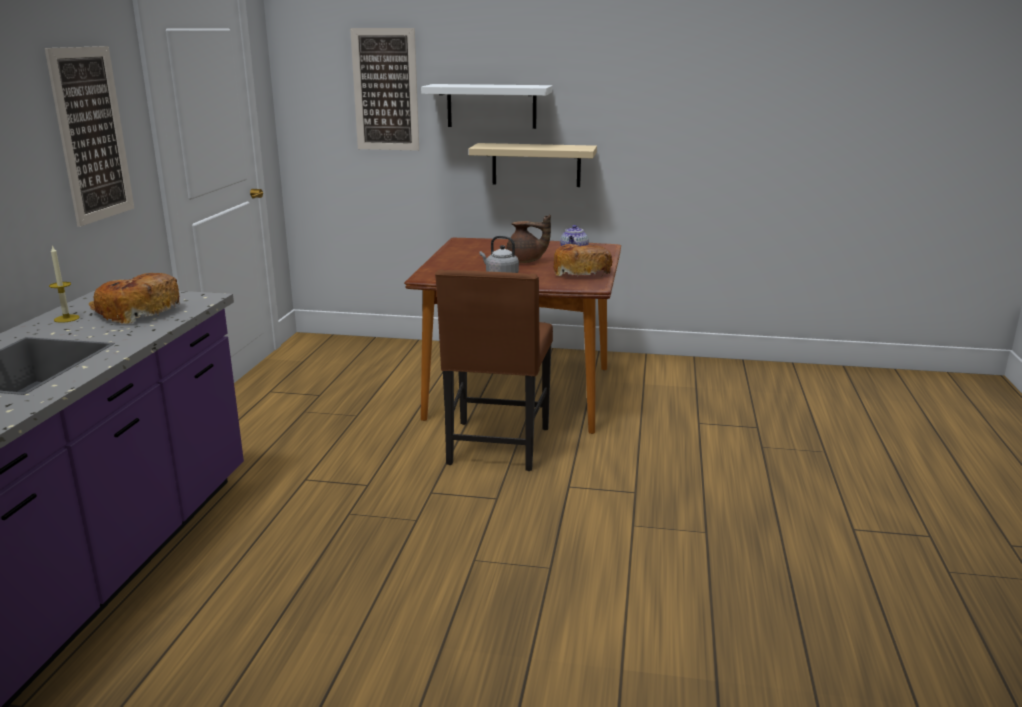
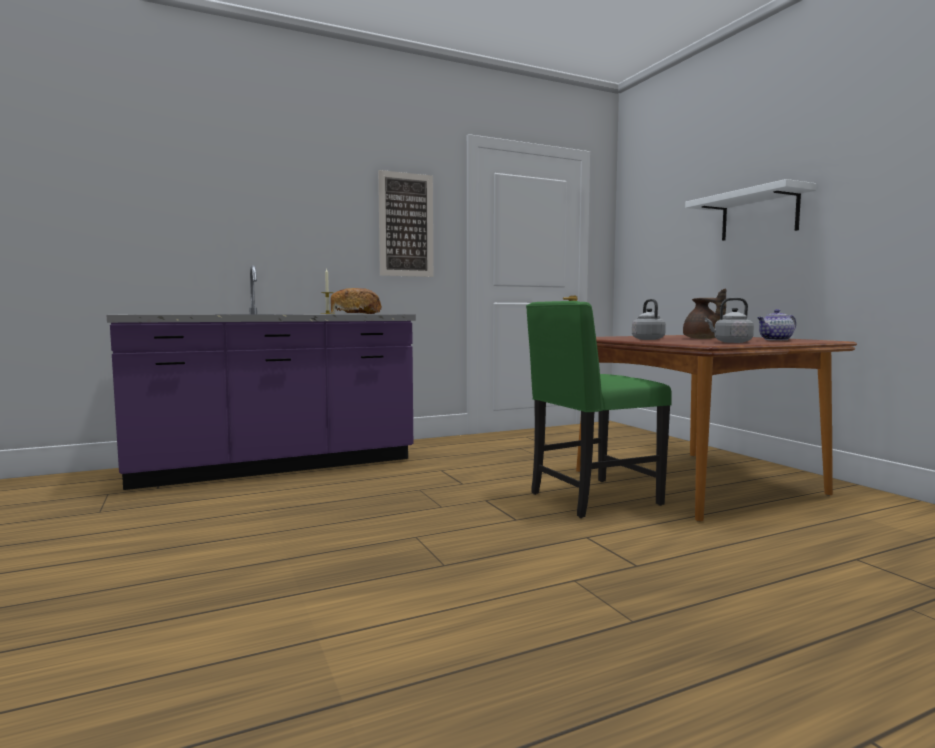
camera: 55 degrees right, 15 degrees down
picture [350,28,419,151] -> none
brown chair [435,270,553,471] -> green chair [526,301,672,518]
beige shelf [469,143,597,187] -> none
bread [554,244,613,276] -> grey kettle [705,298,754,343]

